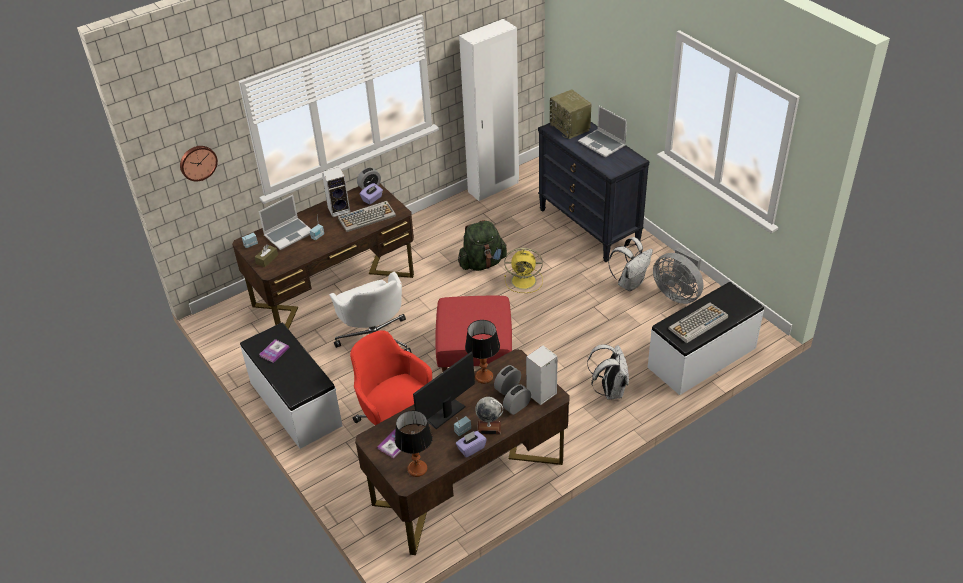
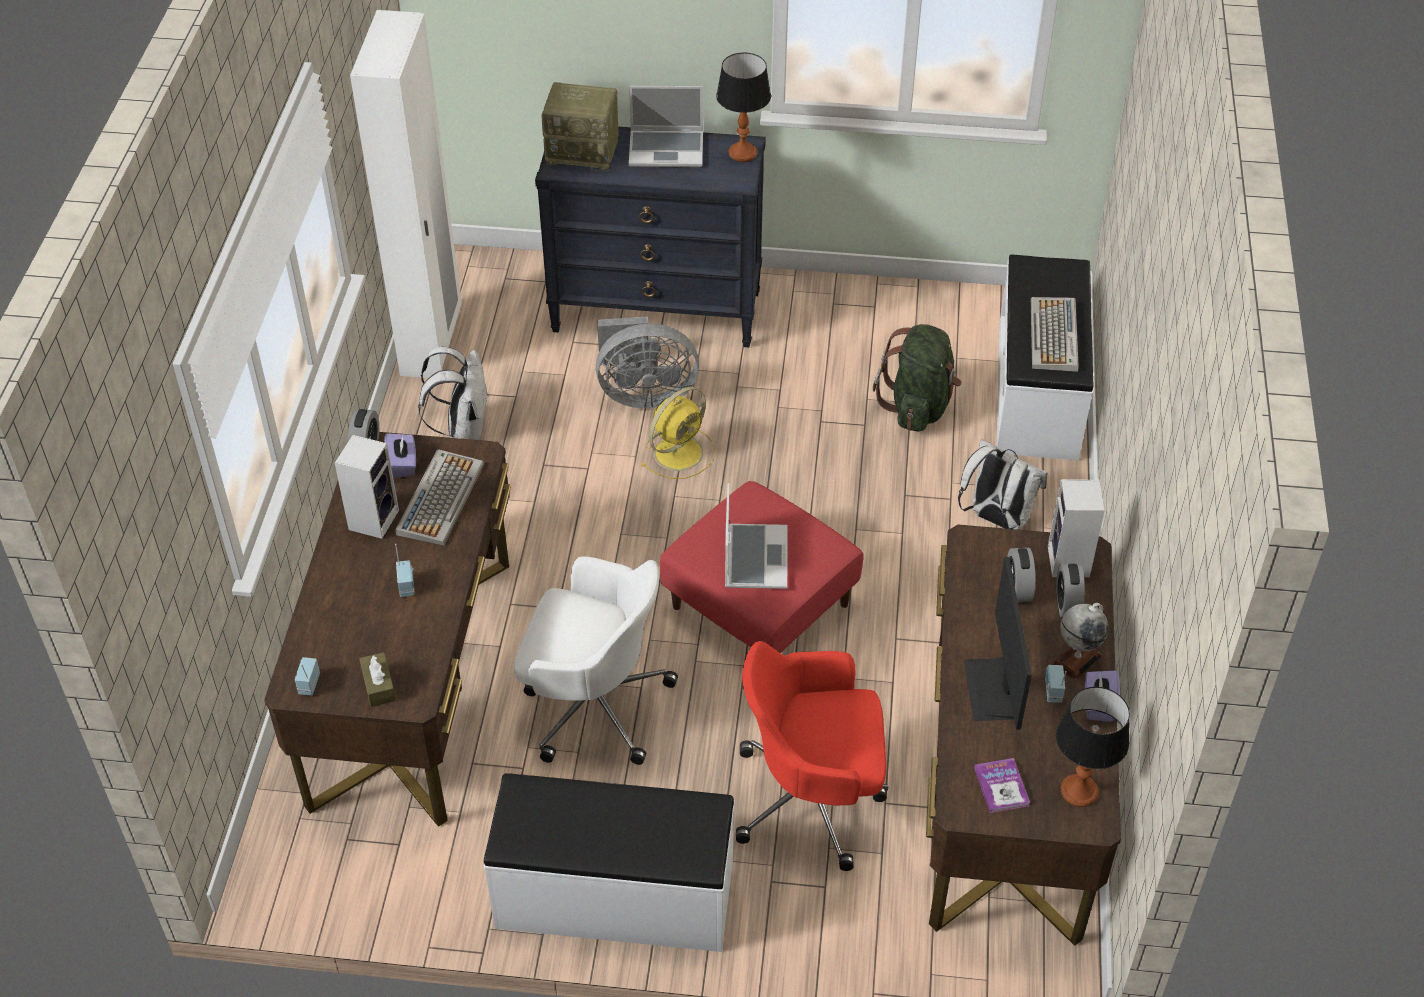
camera: 50 degrees left, 5 degrees up
wall clock [180,146,218,182] -> none
laptop [259,195,311,250] -> laptop moved to [725,483,787,589]
book [259,339,290,363] -> none
green backpack [458,220,507,271] -> green backpack moved to [873,324,962,431]
table lamp [465,320,500,384] -> table lamp moved to [716,53,771,162]
white backpack [608,237,653,291] -> white backpack moved to [418,346,489,440]
grey fan [653,247,704,304] -> grey fan moved to [596,317,699,408]

